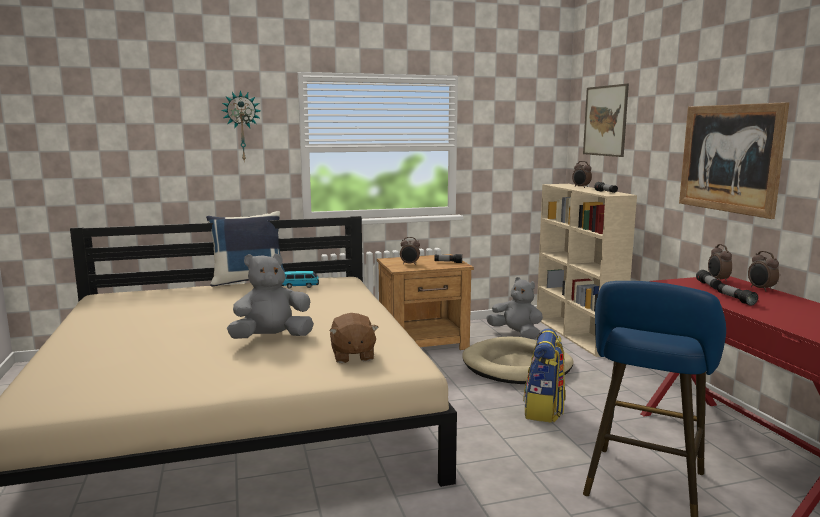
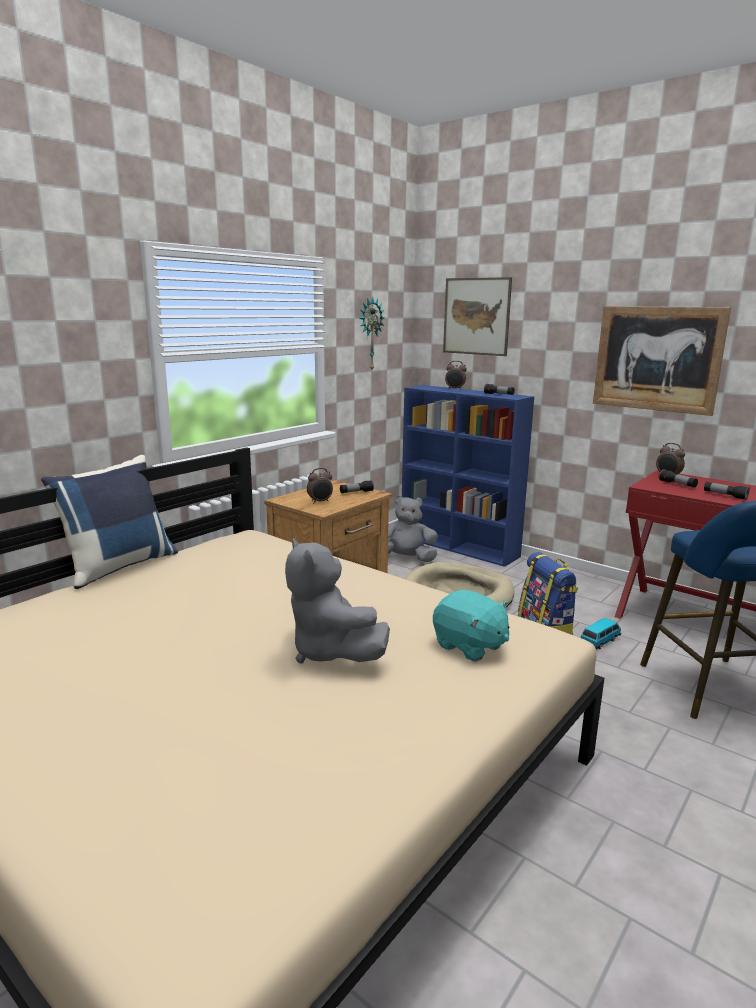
camera: 35 degrees left, 5 degrees up
wall clock [221,90,261,161] -> wall clock moved to [360,297,384,370]
grey plush toy [227,254,314,339] -> grey plush toy turned 60 degrees counterclockwise [285,538,390,664]
toy car [282,271,319,289] -> toy car moved to [581,618,621,649]
brown plush toy [329,313,379,363] -> turquoise plush toy [433,590,509,661]
beige bookcase [537,184,637,357] -> blue bookcase [402,385,534,567]
alarm clock [748,251,779,292] -> none

